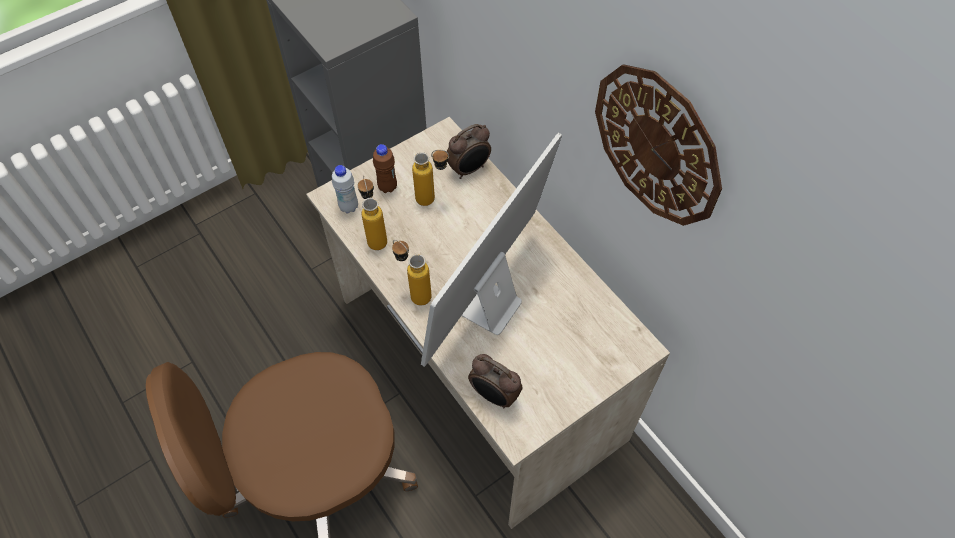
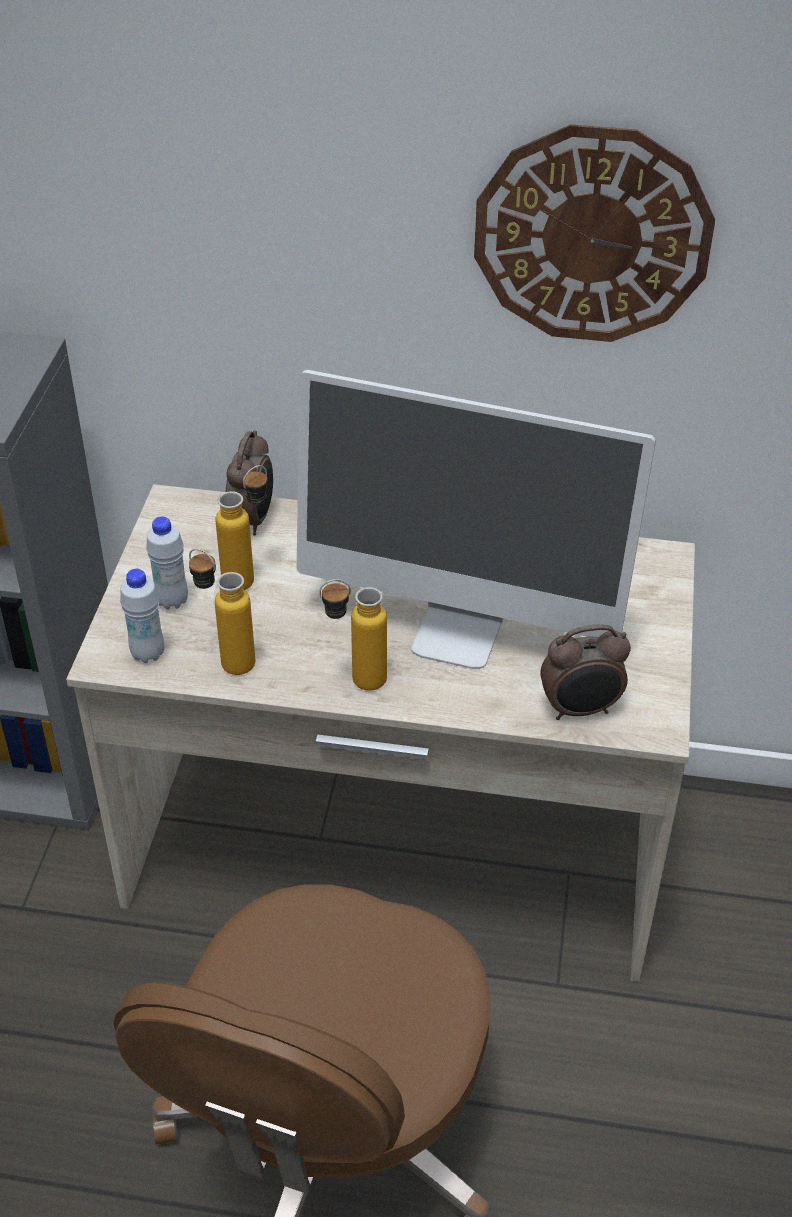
camera: 45 degrees left, 15 degrees down
brown bottle [373,144,397,193] -> white bottle [146,516,188,610]
monitor [421,133,562,367] -> monitor turned 60 degrees counterclockwise [297,370,656,669]

